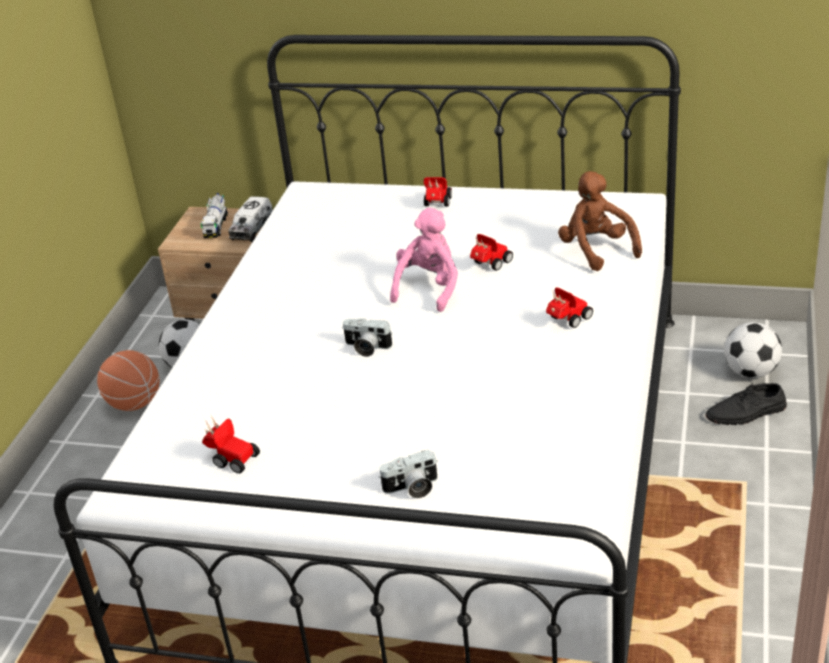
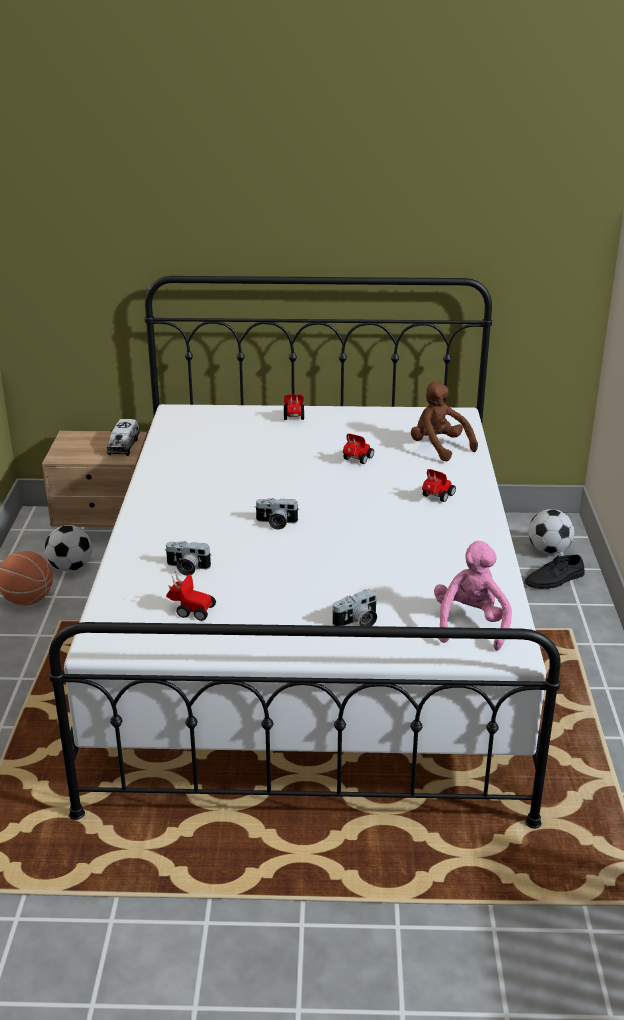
camera: 15 degrees left, 5 degrees down
toy truck [201,193,228,238] -> none
pink plush toy [390,208,458,312] -> pink plush toy moved to [434,541,512,651]
none -> camera [165,541,212,576]

